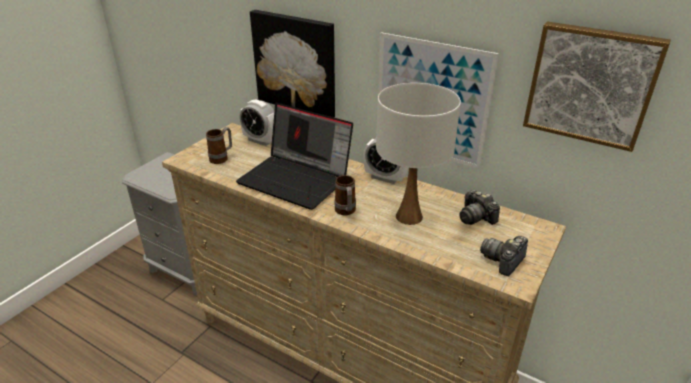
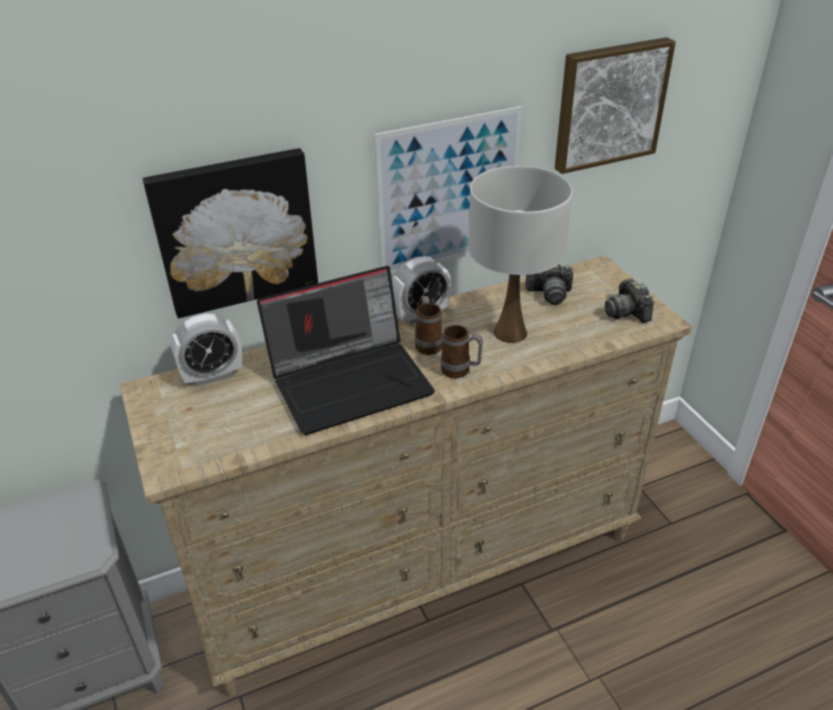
camera: 55 degrees left, 5 degrees up
mug [206,127,232,164] -> mug moved to [415,296,443,355]

